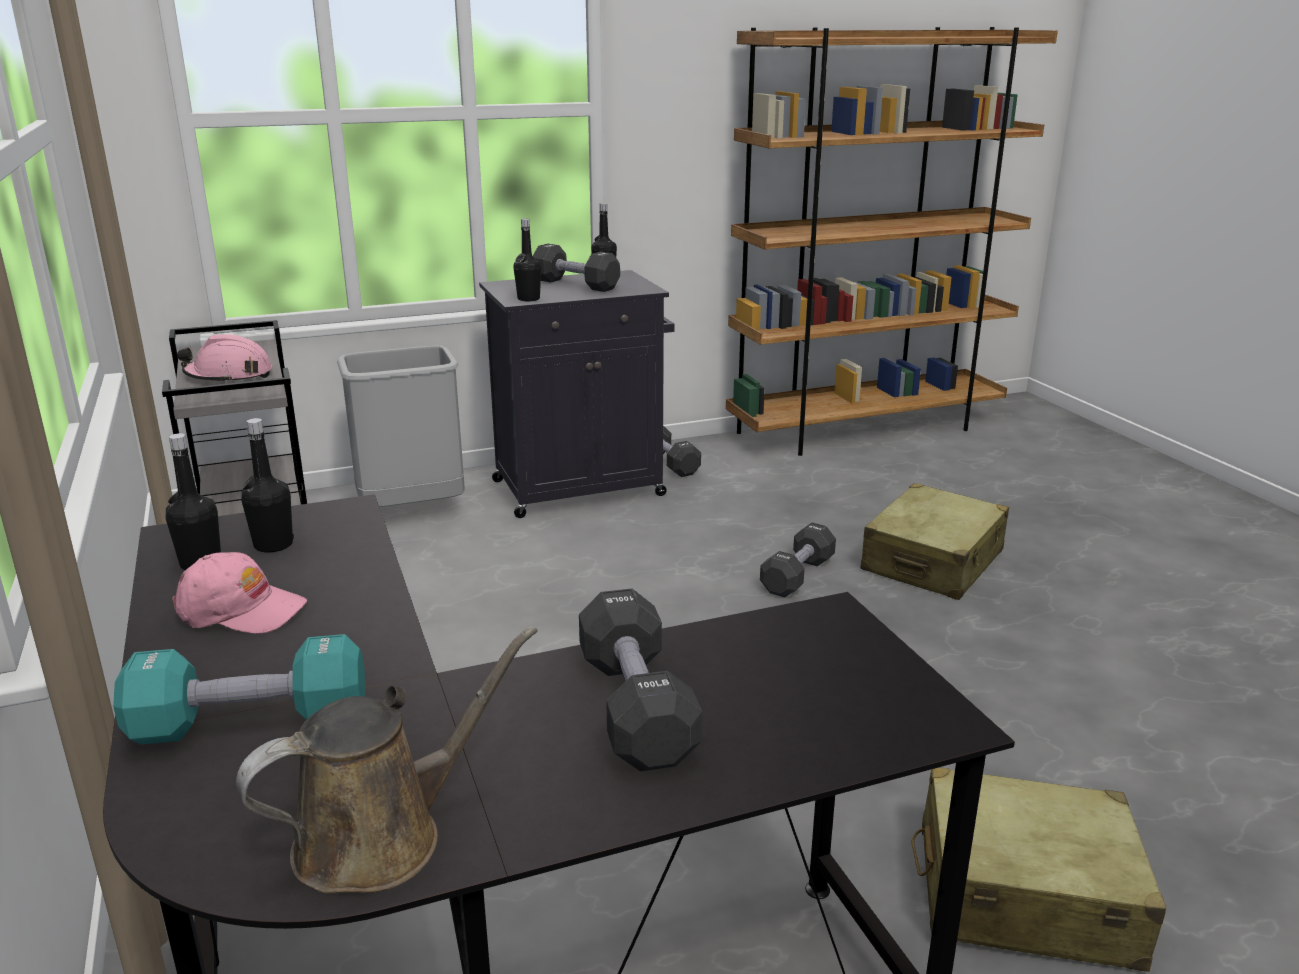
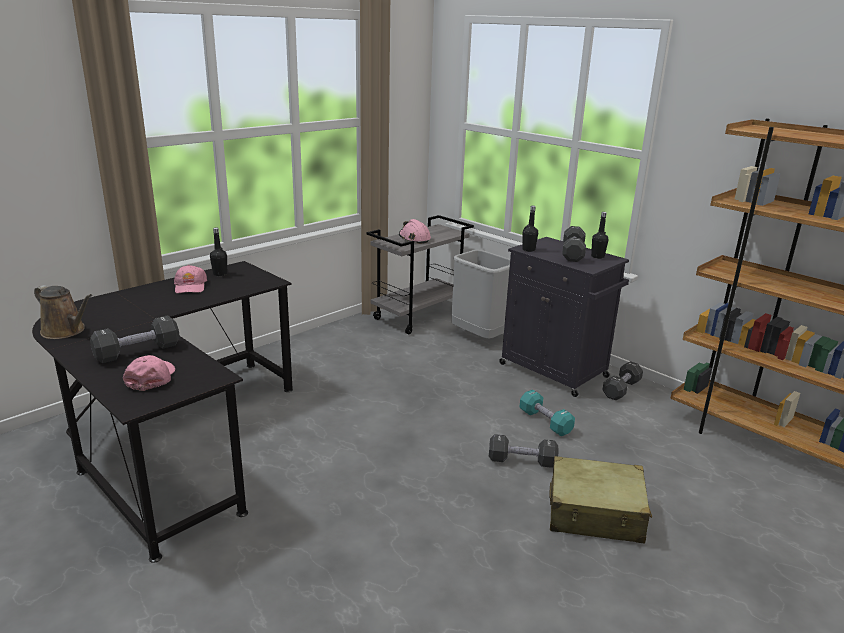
camera: 65 degrees right, 0 degrees up
turquoise dumbbell [113,634,365,745] -> turquoise dumbbell moved to [519,390,575,436]
black bottle [241,418,294,553] -> none
beige suitcase [912,767,1167,972] -> none
none -> pink cap [123,355,175,391]

